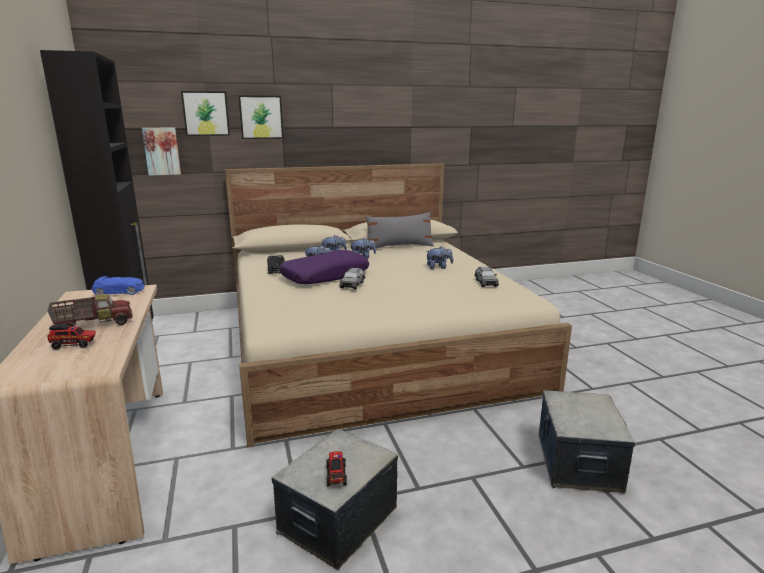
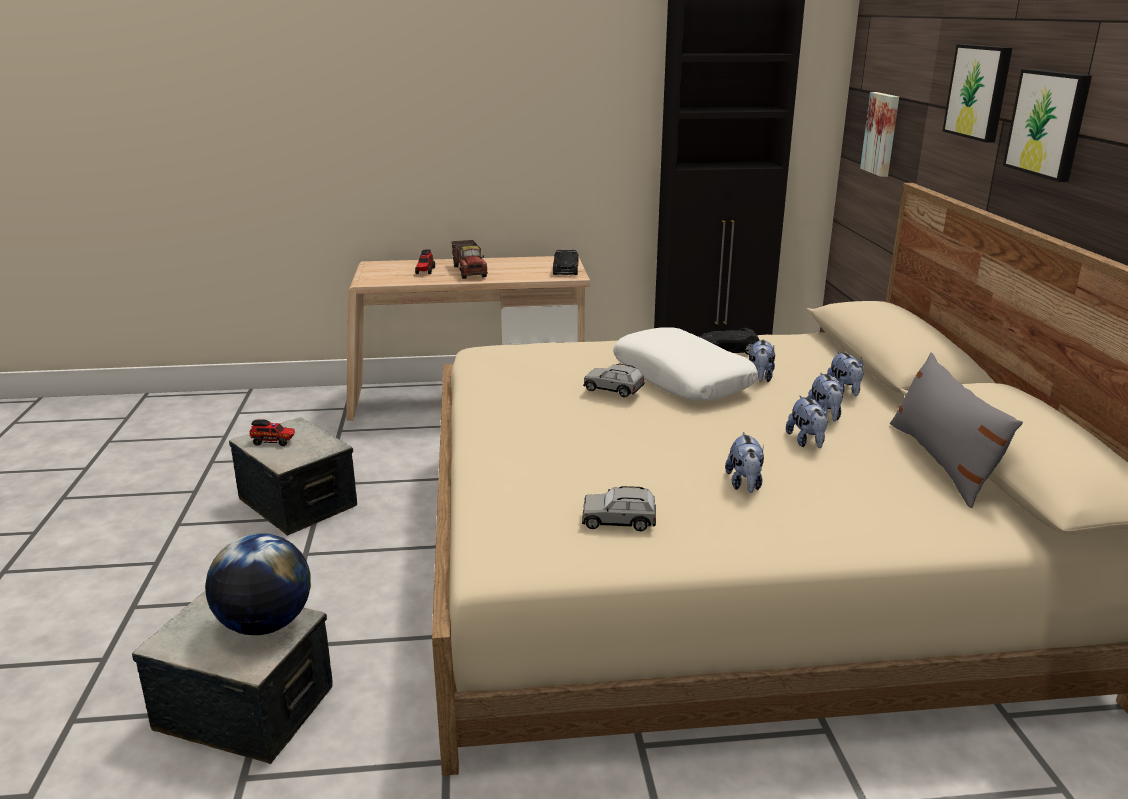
camera: 100 degrees right, 5 degrees up
blue toy car [92,276,145,295] -> black toy car [553,250,579,275]
picture [181,91,230,136] -> picture moved to [1003,69,1092,182]
purple pillow [279,250,369,284] -> white pillow [613,327,758,401]
none -> globe [205,533,311,635]
none -> plush toy [786,395,828,448]

